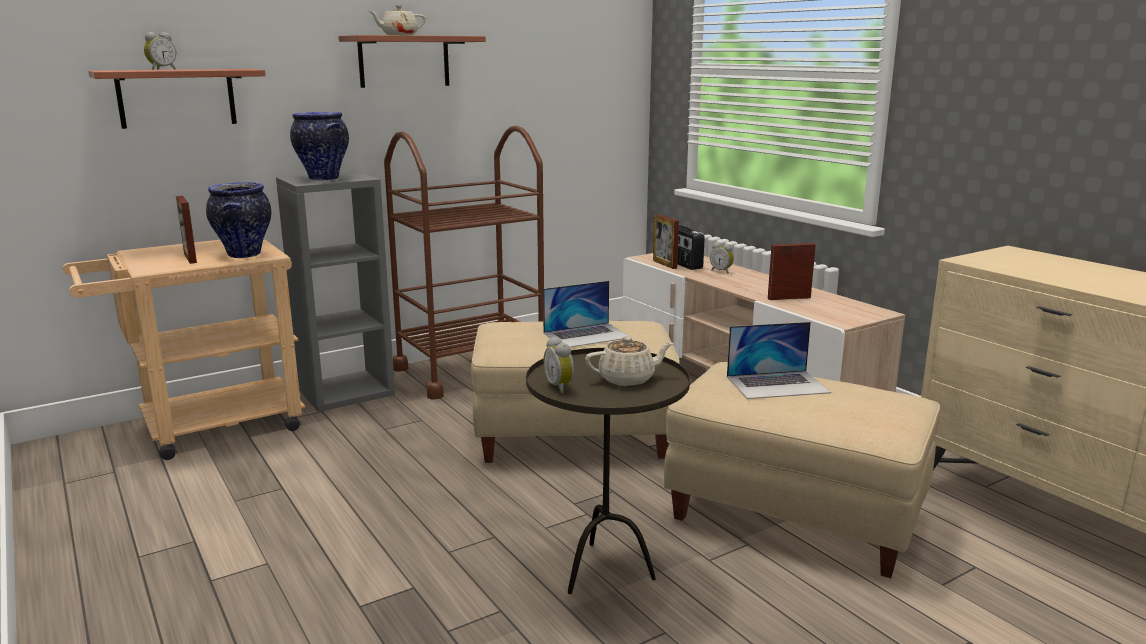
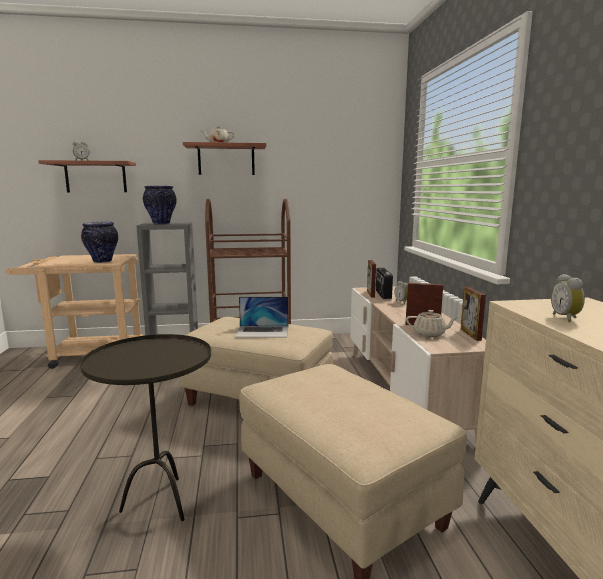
camera: 25 degrees right, 5 degrees down
picture frame [176,196,197,264] -> picture frame moved to [461,287,486,341]
alarm clock [544,337,574,394] -> alarm clock moved to [551,274,585,322]
beige teapot [585,337,673,386] -> beige teapot moved to [406,310,458,337]
laptop [727,322,831,399] -> none

